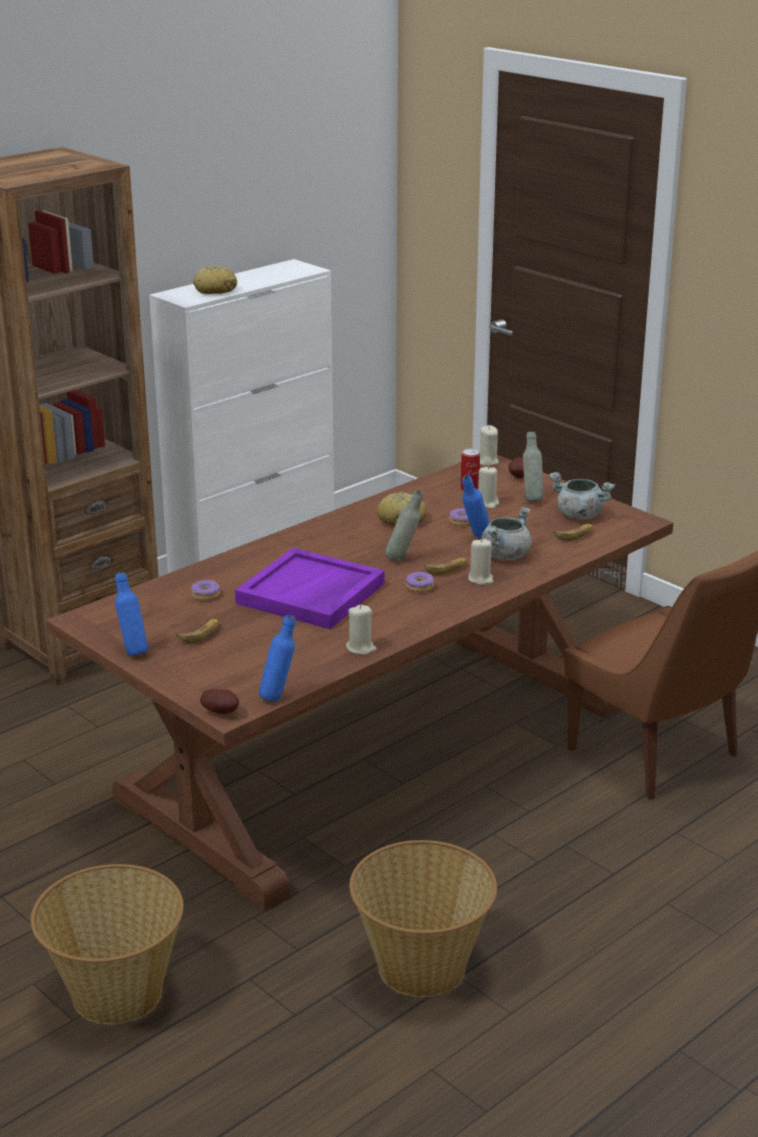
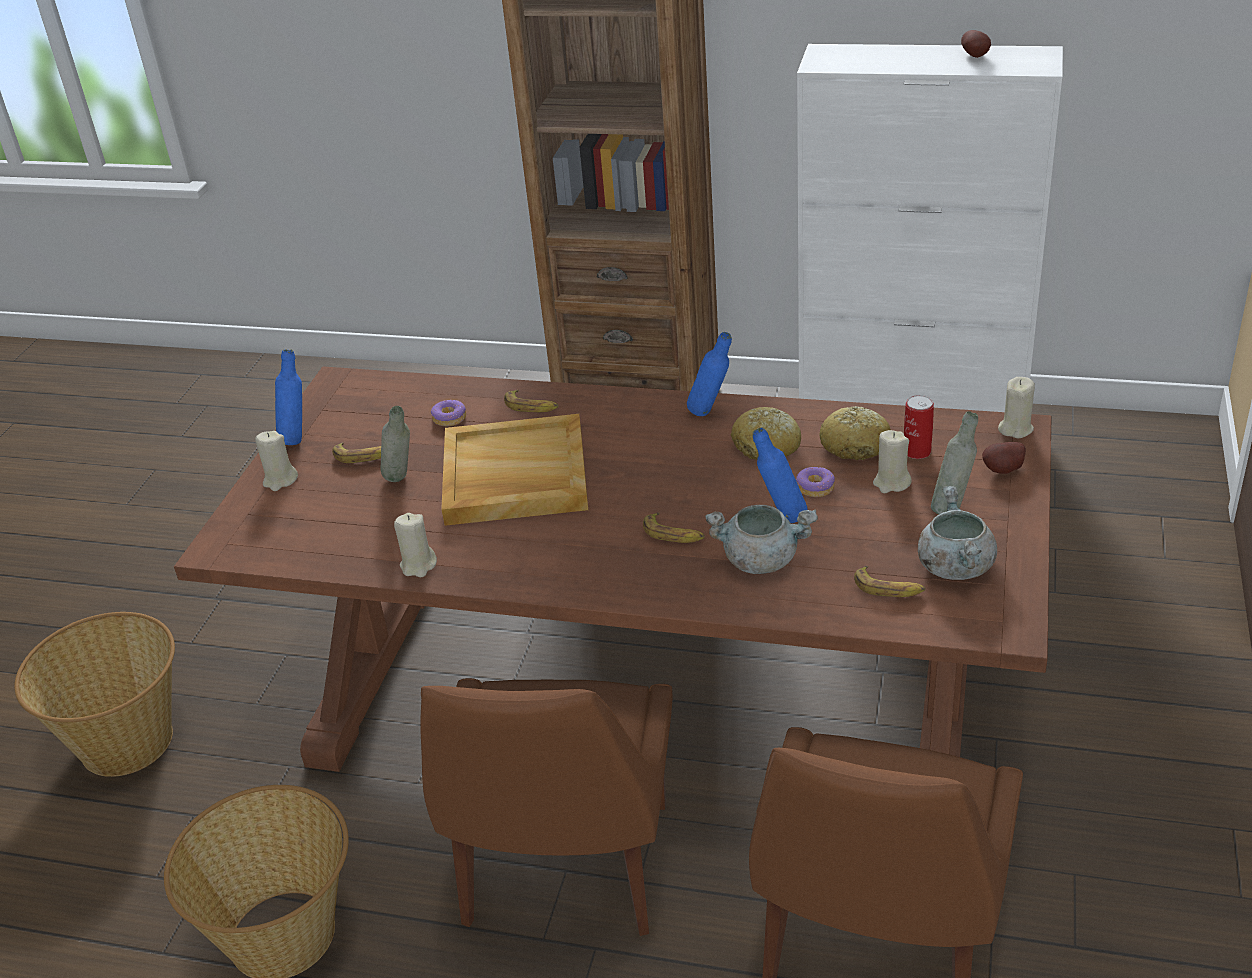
camera: 60 degrees right, 10 degrees up
bread [193,266,237,294] -> bread moved to [819,406,891,460]
potato [200,689,239,714] -> potato moved to [961,30,991,58]
purple tray [235,548,385,629] -> beige tray [441,414,588,526]
blue bottle [259,615,295,702] -> blue bottle moved to [687,332,732,416]
grey bottle [385,490,423,561] -> grey bottle moved to [381,406,410,482]
donut [406,572,434,592] -> none
beige candle [468,538,494,585] -> beige candle moved to [255,431,298,491]
none -> brown chair [420,678,672,936]
none -> banana [504,390,559,412]

